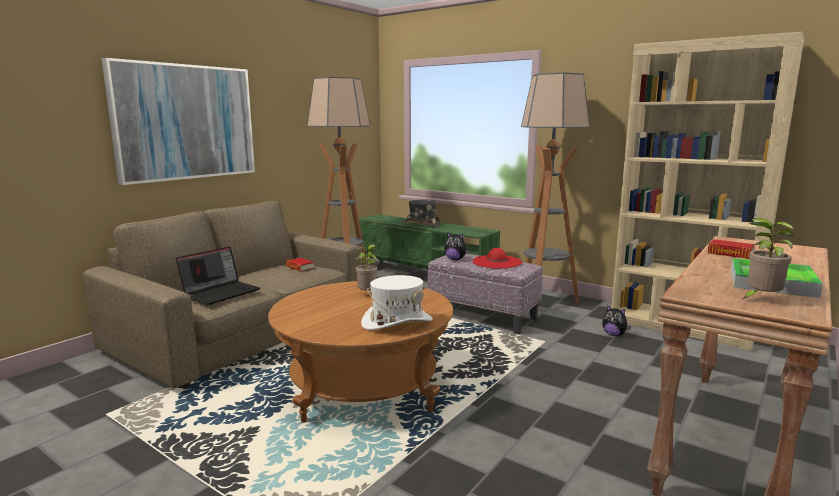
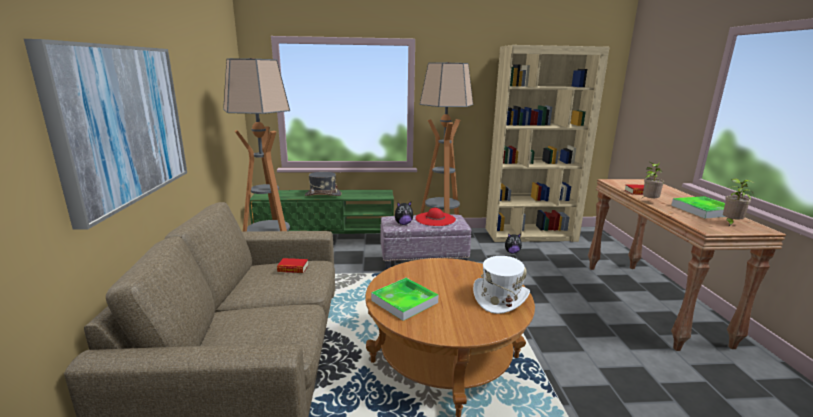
camera: 40 degrees left, 5 degrees up
laptop [176,246,260,305] -> none
potted plant [356,245,378,291] -> potted plant moved to [642,162,664,198]
none -> tray [371,278,438,321]

